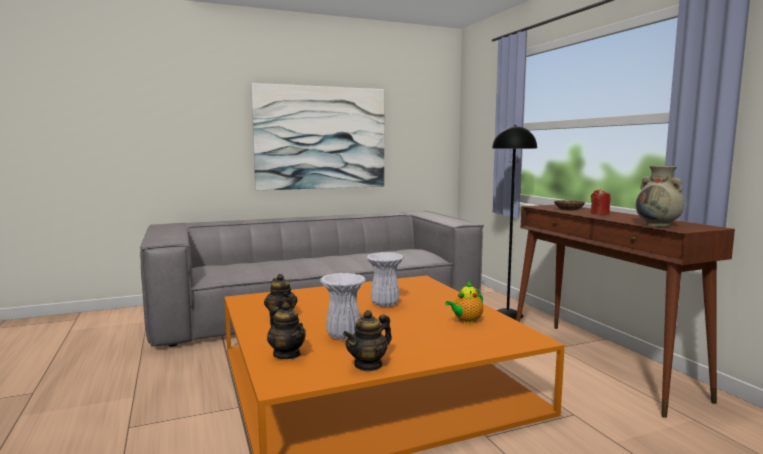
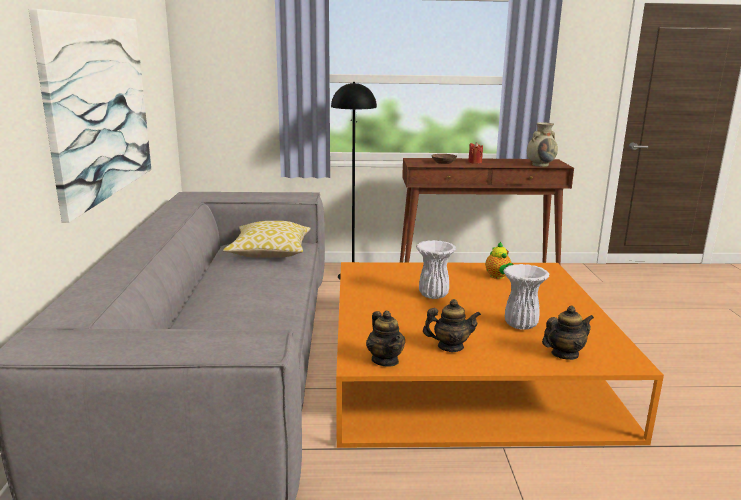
camera: 70 degrees left, 10 degrees up
teapot [343,310,392,372] -> teapot moved to [366,311,405,367]
none -> pillow [223,221,310,258]

